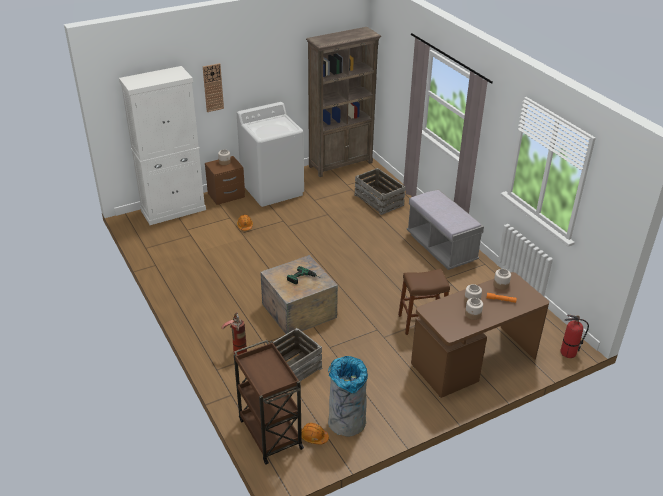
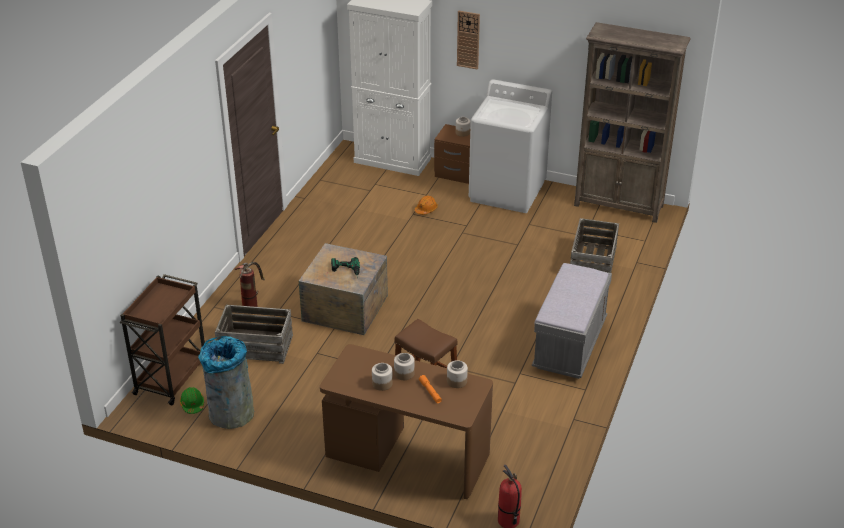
camera: 50 degrees right, 0 degrees up
orange hard hat [301,423,329,445] -> green hard hat [180,387,204,414]

